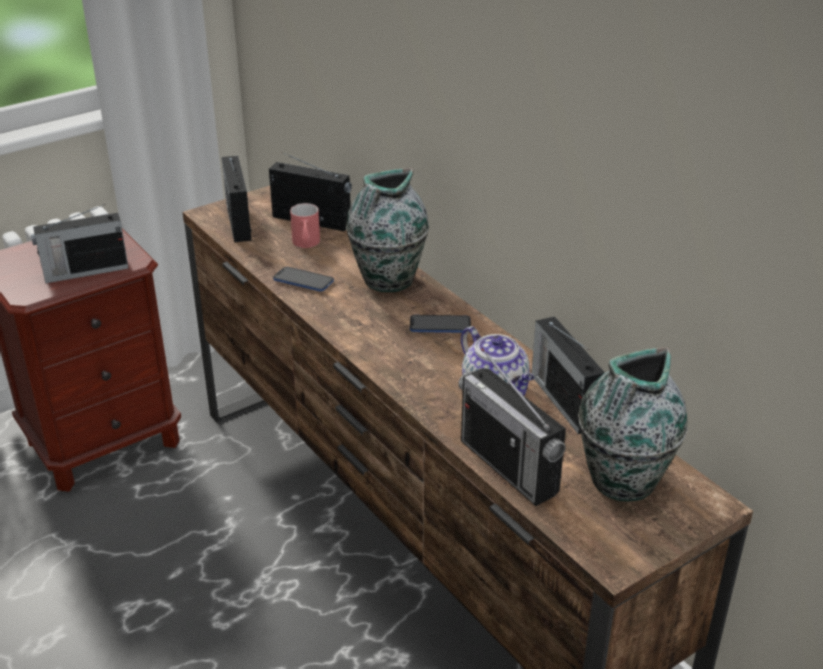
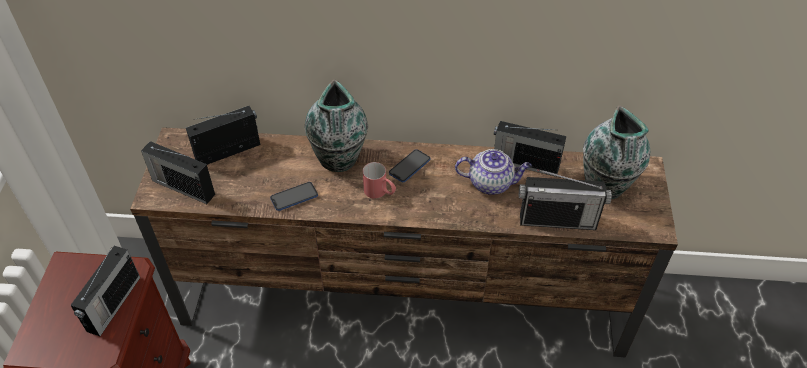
camera: 50 degrees left, 15 degrees up
red mug [290,203,320,248] -> red mug moved to [363,162,396,199]

